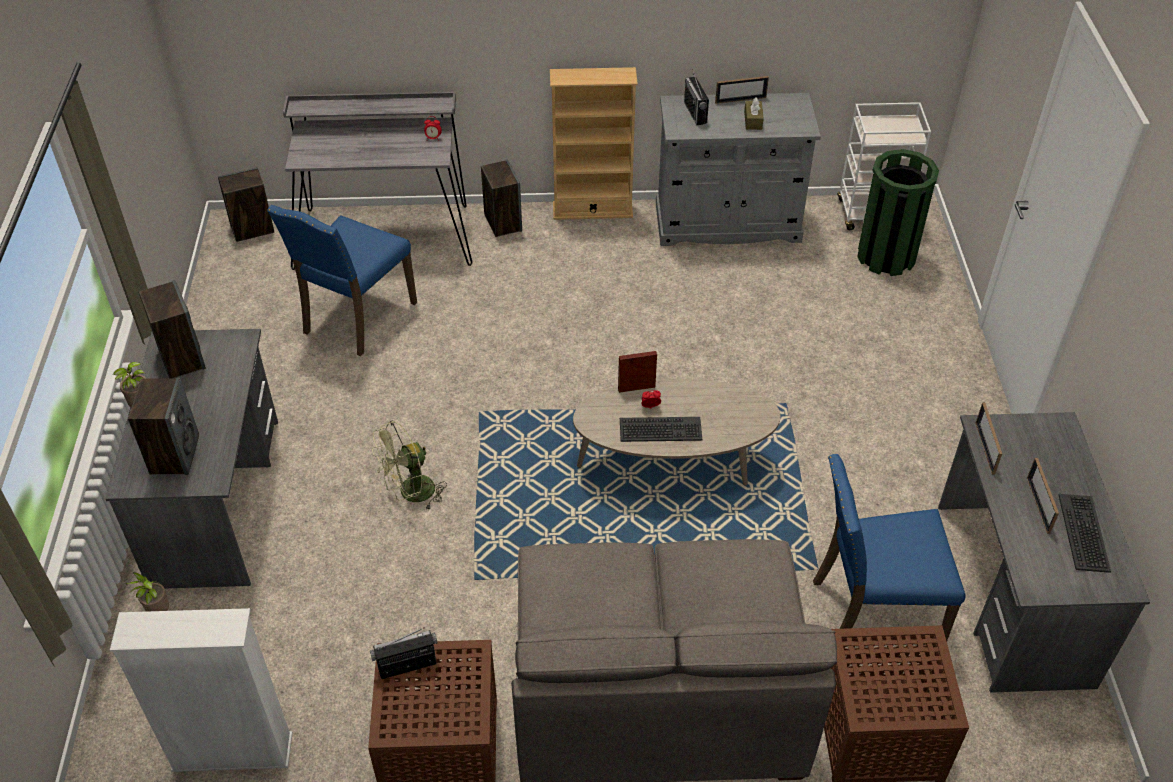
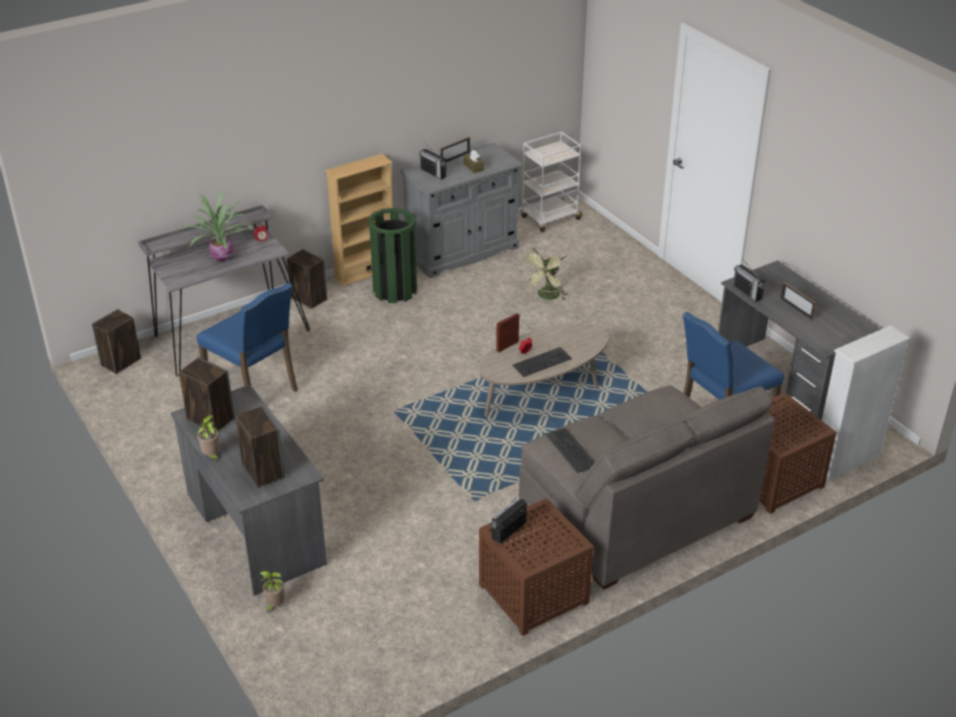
camera: 30 degrees left, 10 degrees down
white bookcase [110,608,293,772] -> white bookcase moved to [822,325,910,480]
blue chair [267,205,417,356] -> blue chair turned 45 degrees counterclockwise [197,283,298,392]
green fan [372,420,447,511] -> green fan moved to [522,245,571,300]
green trash can [857,149,939,276] -> green trash can moved to [368,208,417,303]
picture frame [975,402,1002,475] -> radio [733,260,765,302]
keyboard [1058,494,1111,573] -> keyboard moved to [546,428,595,473]
none -> potted plant [183,192,256,261]

